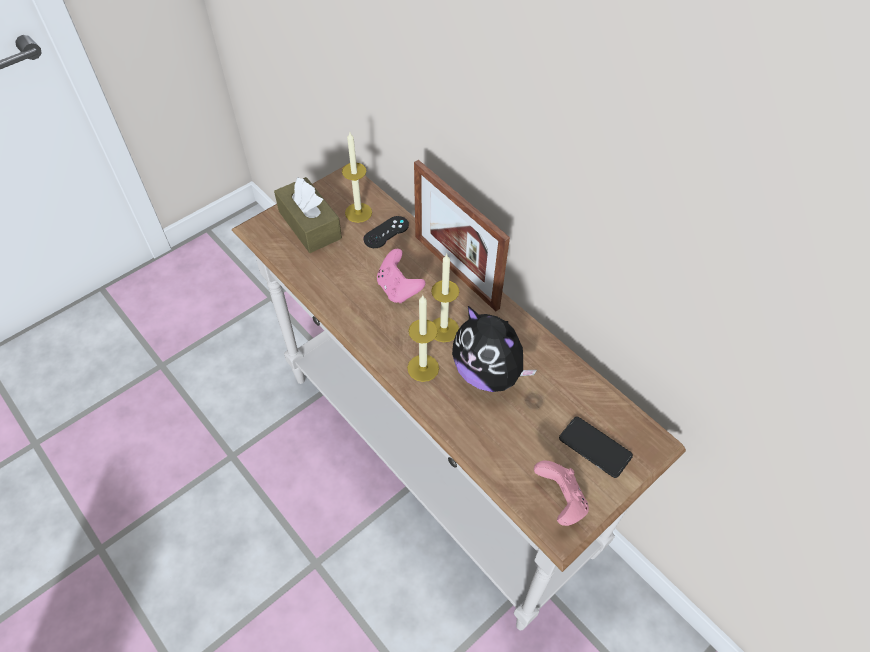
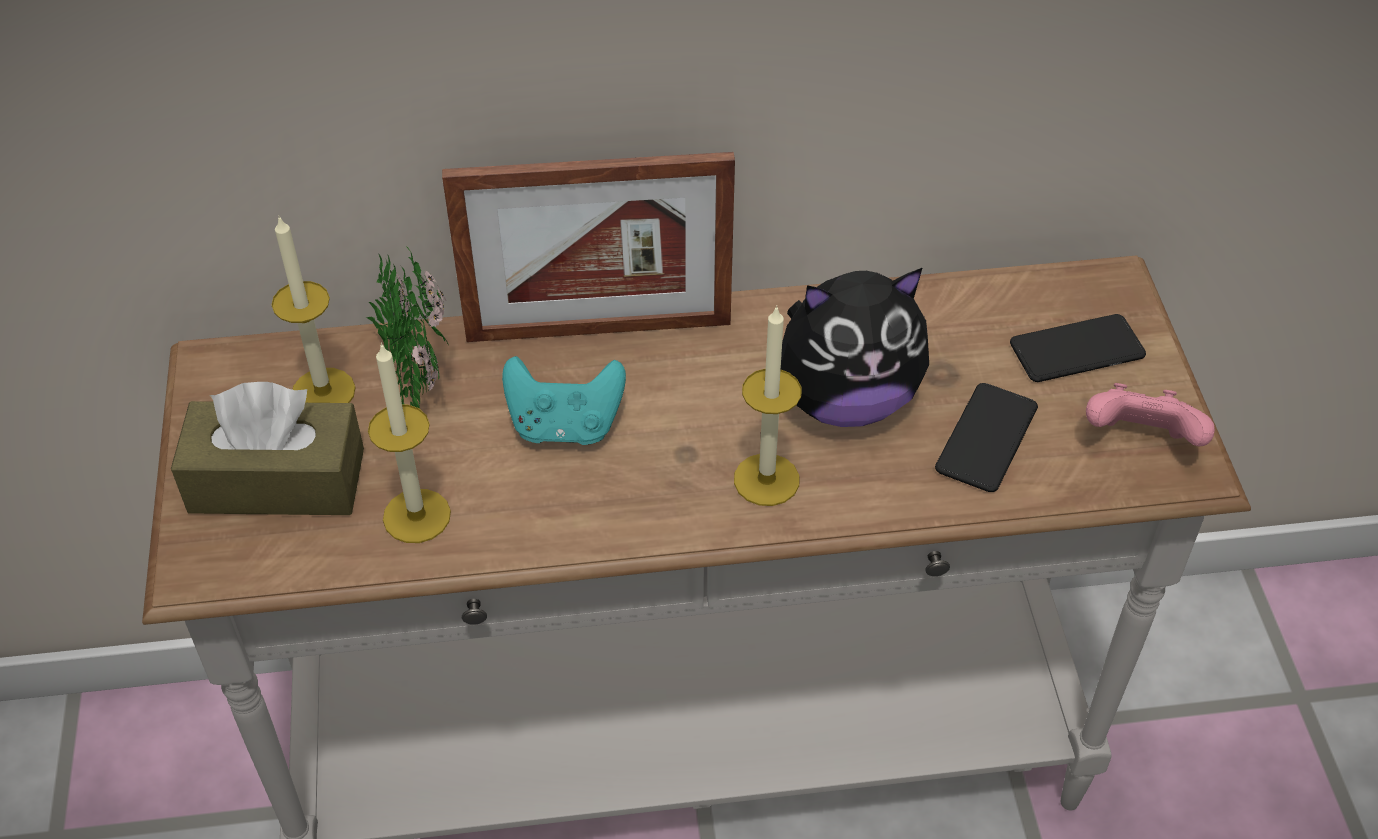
camera: 55 degrees left, 5 degrees down
black game controller [363,216,409,248] -> potted plant [366,247,448,409]
pink game controller [377,249,426,303] -> turquoise game controller [502,356,626,445]
candle [431,254,459,342] -> candle moved to [368,342,451,543]
none -> phone [935,383,1038,492]

